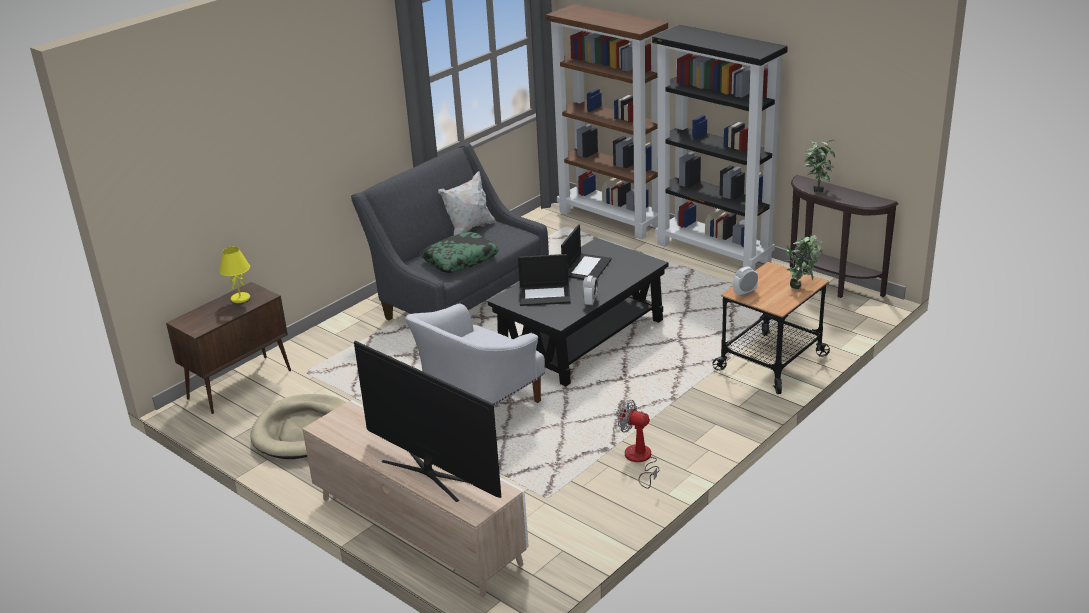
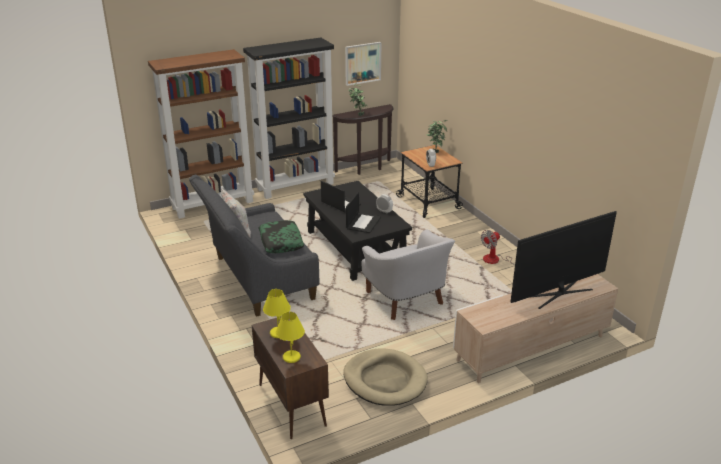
camera: 70 degrees left, 0 degrees up
none -> yellow table lamp [276,312,305,363]
none -> picture [345,42,381,86]

